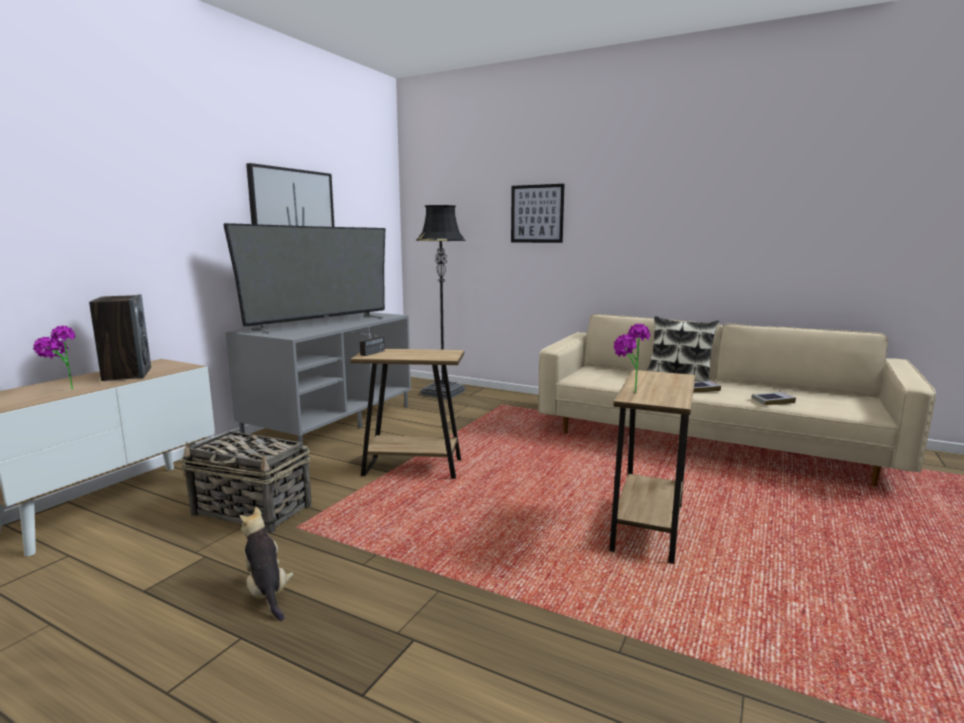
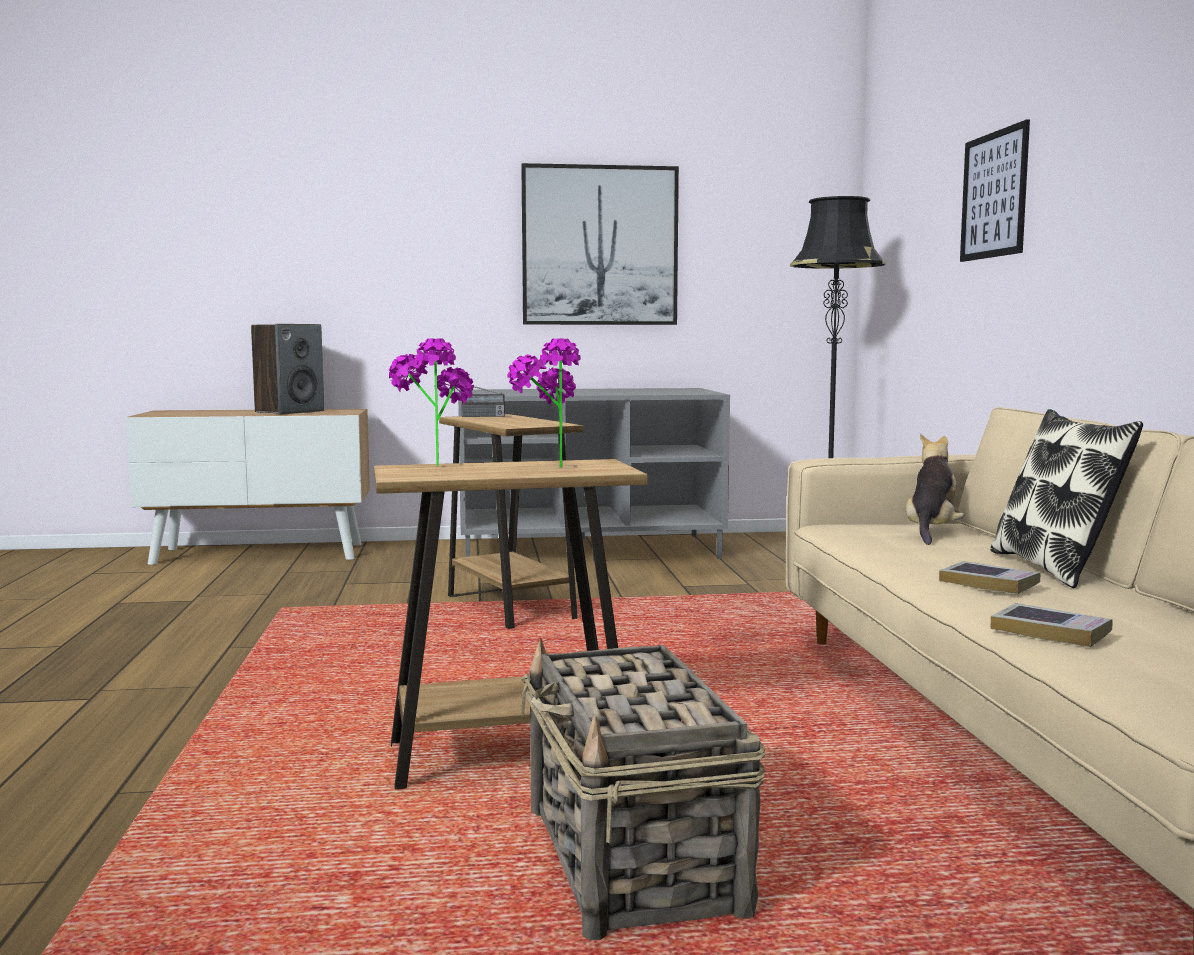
camera: 55 degrees right, 5 degrees down
potted plant [33,326,75,390] -> potted plant moved to [507,338,581,467]
basket [180,431,312,534] -> basket moved to [521,637,765,940]
television [223,223,385,333] -> none
plush toy [240,507,293,621] -> plush toy moved to [906,434,965,545]

